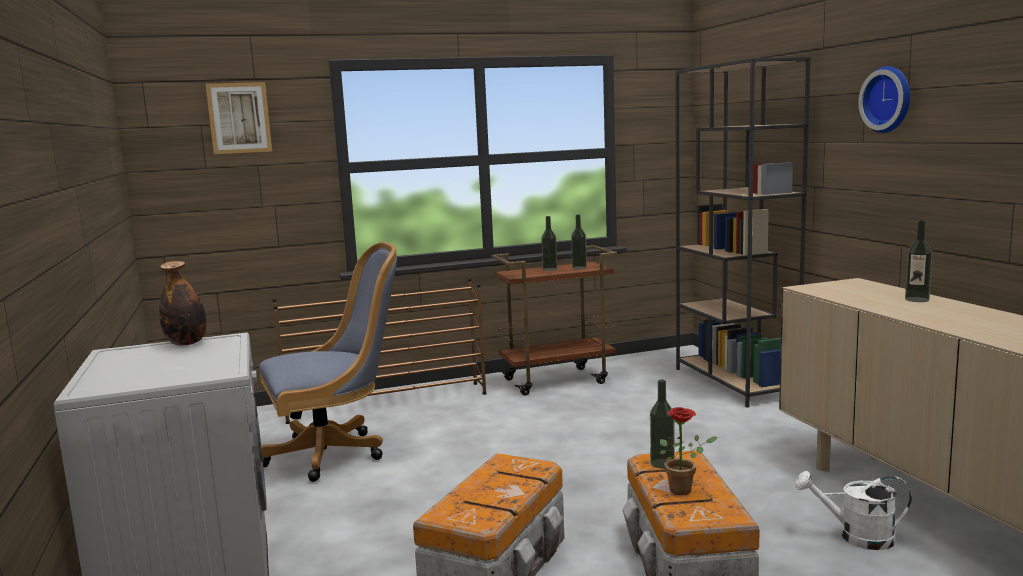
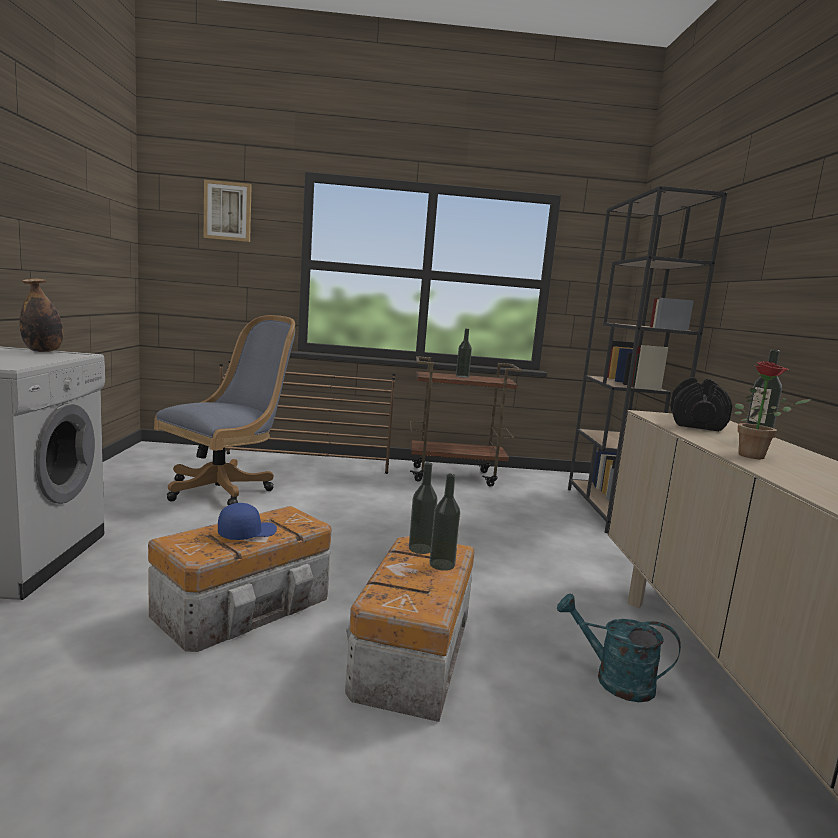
camera: 15 degrees right, 0 degrees up
blue office chair [259,242,397,482] -> blue office chair turned 45 degrees counterclockwise [154,315,295,505]
bottle [571,214,587,269] -> bottle moved to [430,474,460,571]
potted plant [660,407,718,495] -> potted plant moved to [734,361,812,459]
white watering can [795,471,912,550] -> turquoise watering can [557,593,681,702]
wall clock [858,66,911,133] -> none
none -> blue cap [218,503,277,540]
none -> black dumbbell [670,377,732,431]

